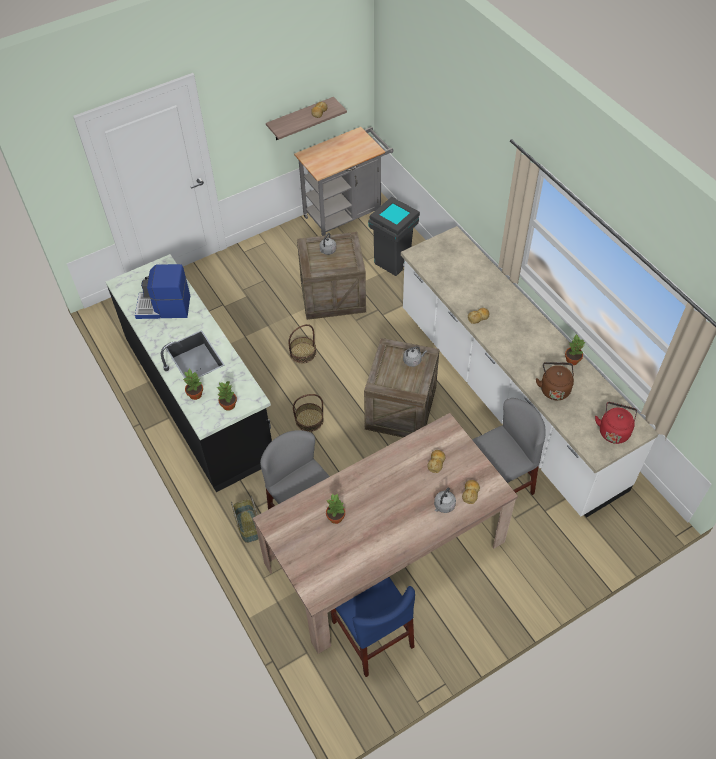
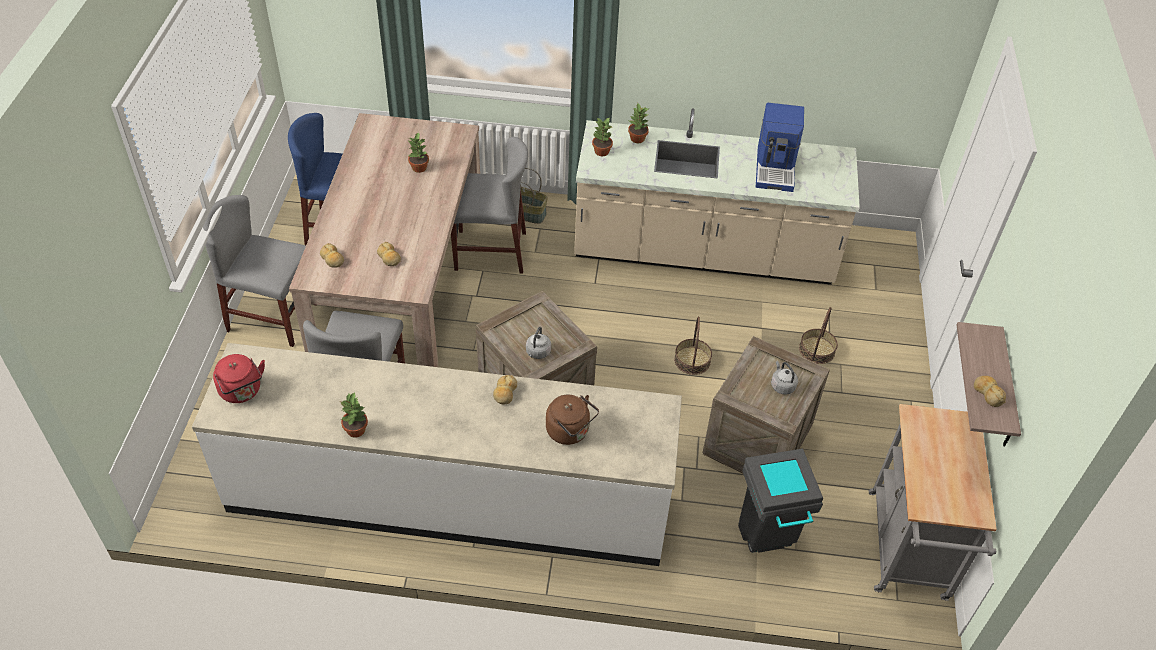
camera: 125 degrees right, 5 degrees down
black counter [105,254,272,492] -> beige counter [574,108,860,285]
coffee machine [135,264,190,319] -> coffee machine turned 150 degrees clockwise [756,103,804,192]
basket [293,394,324,432] -> basket moved to [799,307,838,364]
grey kettle [434,488,456,513] -> none
brown kettle [536,362,574,400] -> brown kettle moved to [546,395,599,445]
none -> grey chair [203,195,317,347]

